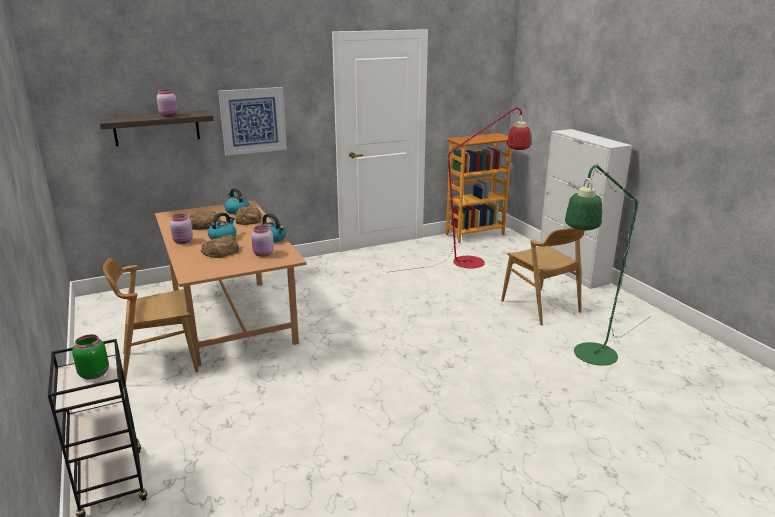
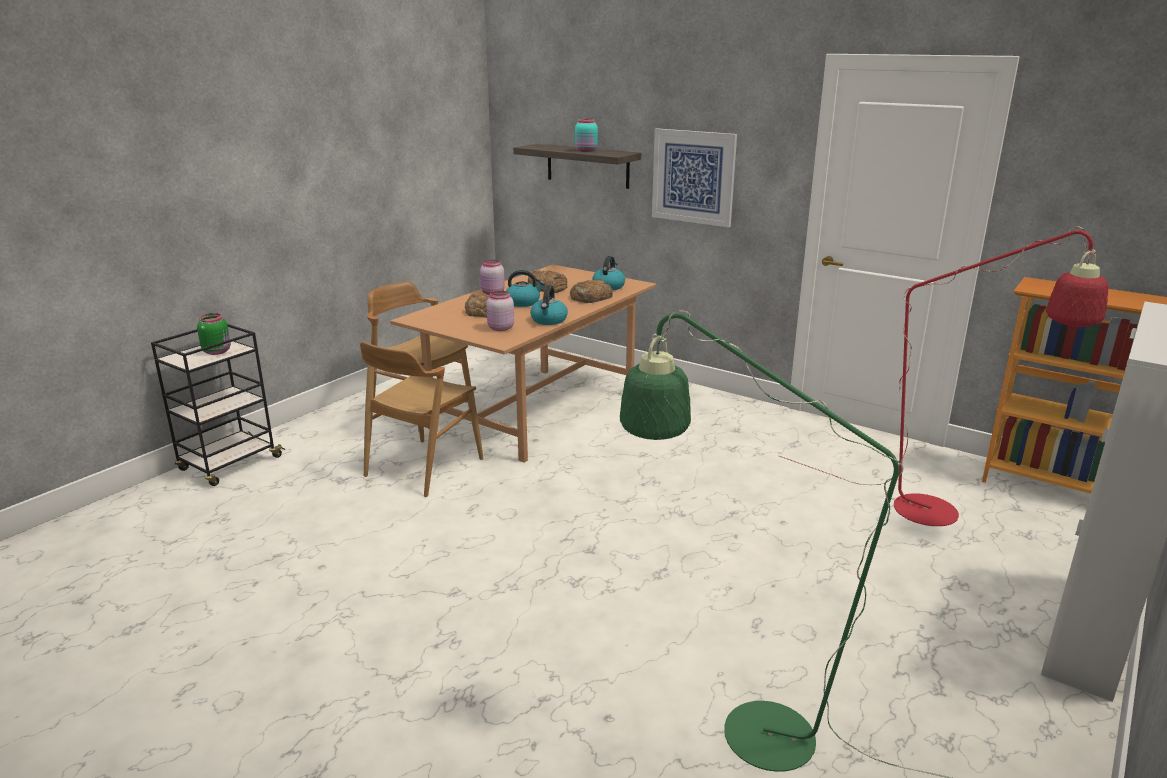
camera: 60 degrees right, 0 degrees up
pink jar [157,90,178,117] -> turquoise jar [575,118,598,152]
brown chair [501,228,585,325] -> brown chair moved to [360,342,484,497]

